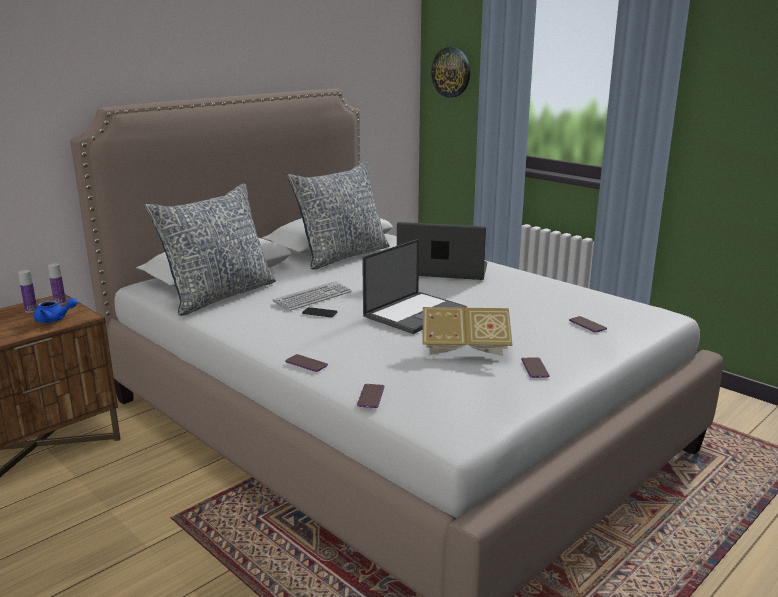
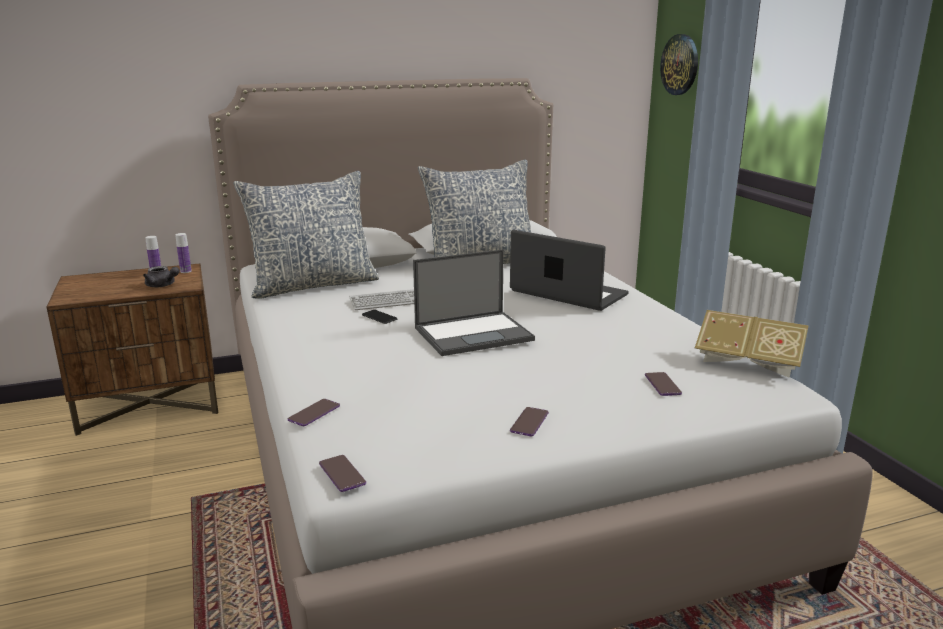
camera: 25 degrees right, 0 degrees up
blue teapot [34,298,77,323] -> grey teapot [143,266,180,287]
phone [285,354,328,372] -> phone moved to [319,455,366,492]
book [423,307,513,356] -> book moved to [695,310,809,378]

